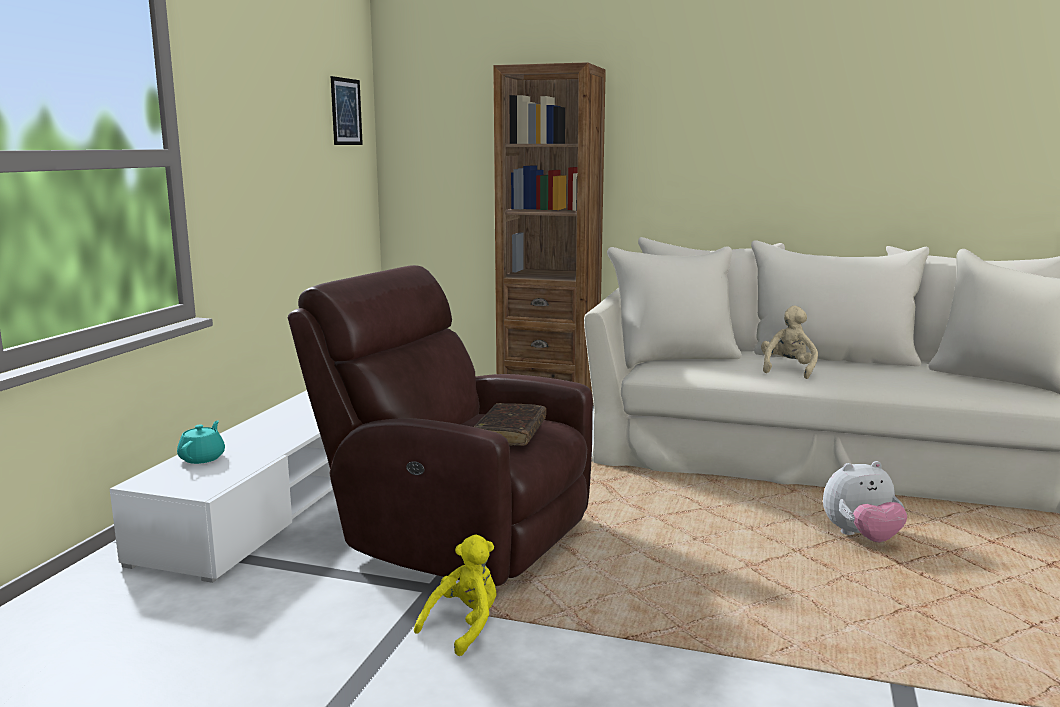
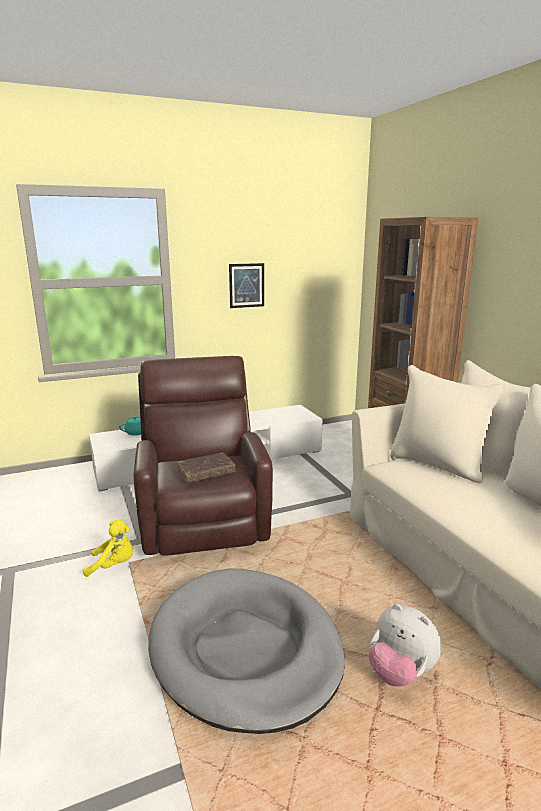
camera: 50 degrees right, 5 degrees up
picture [331,76,363,145] -> picture moved to [229,263,264,308]
beige plush toy [761,306,818,379] -> none
none -> grey dog bed [148,568,345,734]

